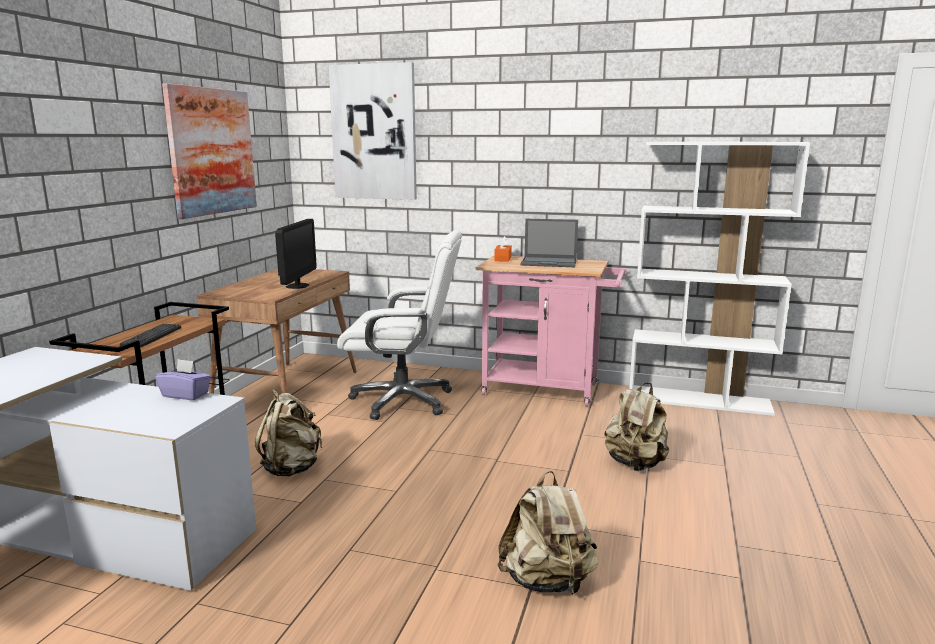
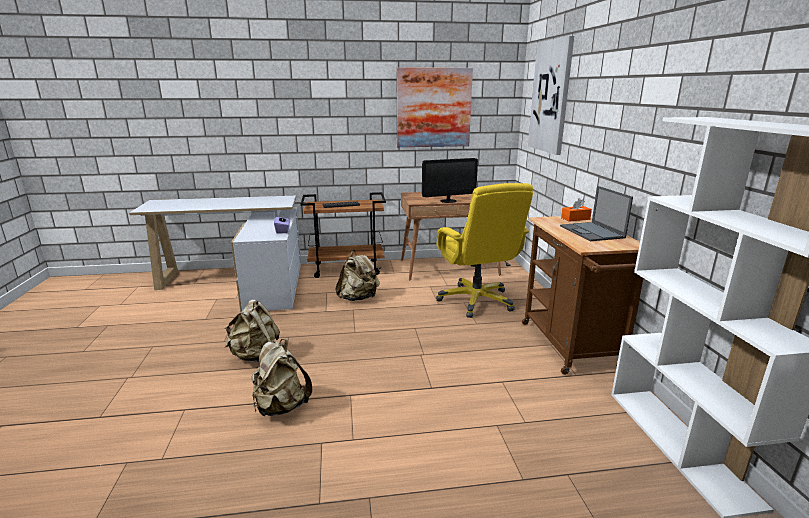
camera: 65 degrees right, 5 degrees up
white office chair [337,230,462,420] -> yellow office chair [436,183,533,318]
pink cart [476,256,627,407] -> brown cart [522,216,643,375]
beige backpack [605,383,669,471] -> beige backpack moved to [225,299,280,362]

